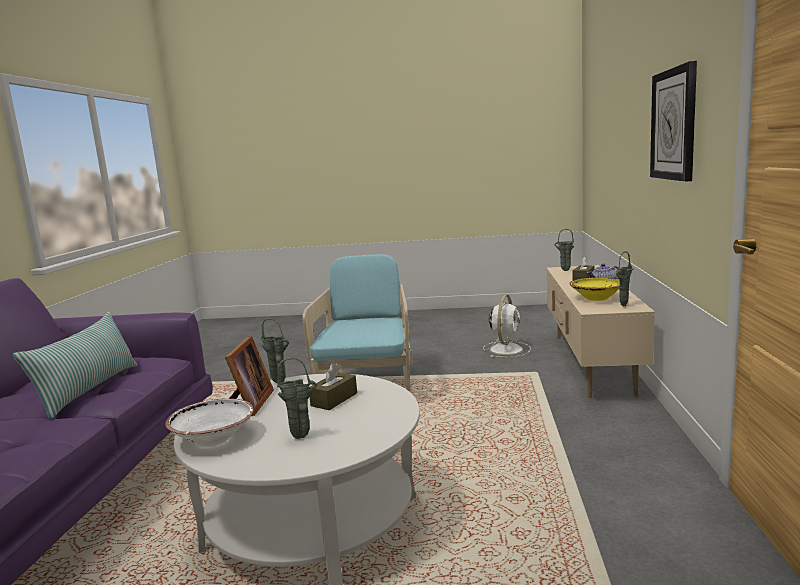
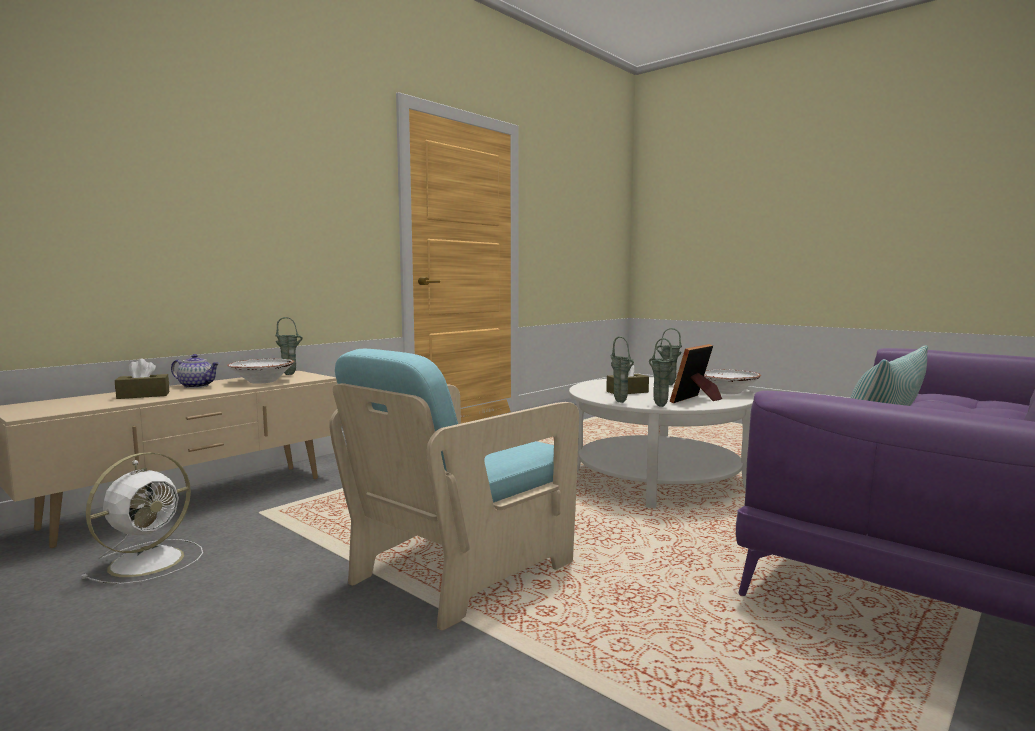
camera: 145 degrees left, 5 degrees down
white fan [483,295,531,357] -> white fan turned 150 degrees clockwise [80,452,203,585]
green vase [554,229,574,271] -> green vase moved to [610,336,634,403]
yellow bowl [569,278,620,301] -> white bowl [227,359,295,384]
wall clock [650,61,697,182] -> none

